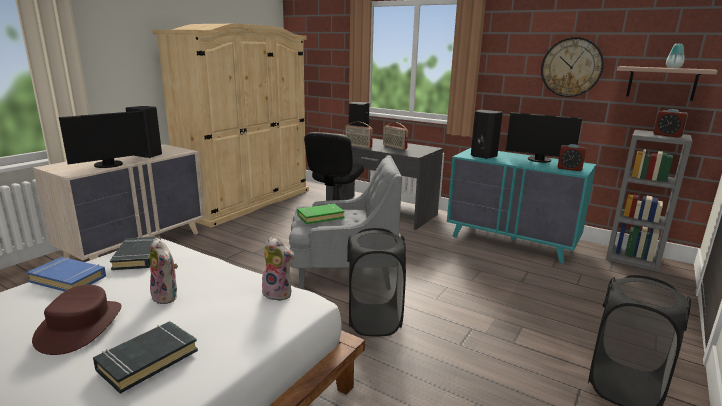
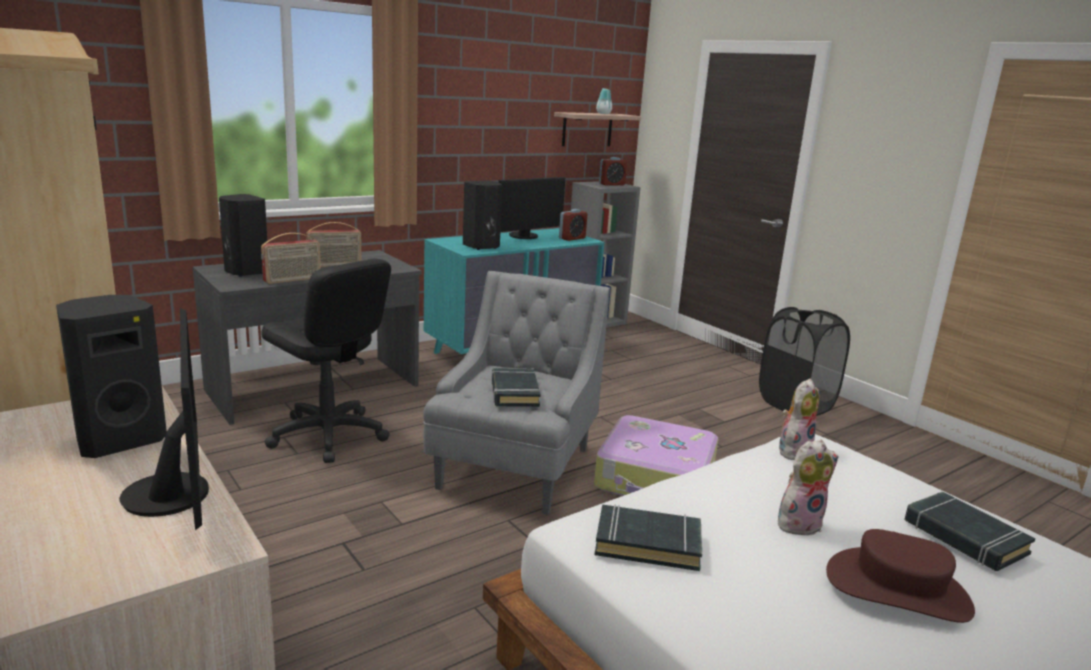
camera: 70 degrees left, 0 degrees up
blue book [26,257,106,292] -> none
green book [297,204,345,224] -> black book [491,368,541,407]
black laundry basket [347,228,406,337] -> suitcase [594,415,718,496]
wall clock [541,37,604,97] -> none

